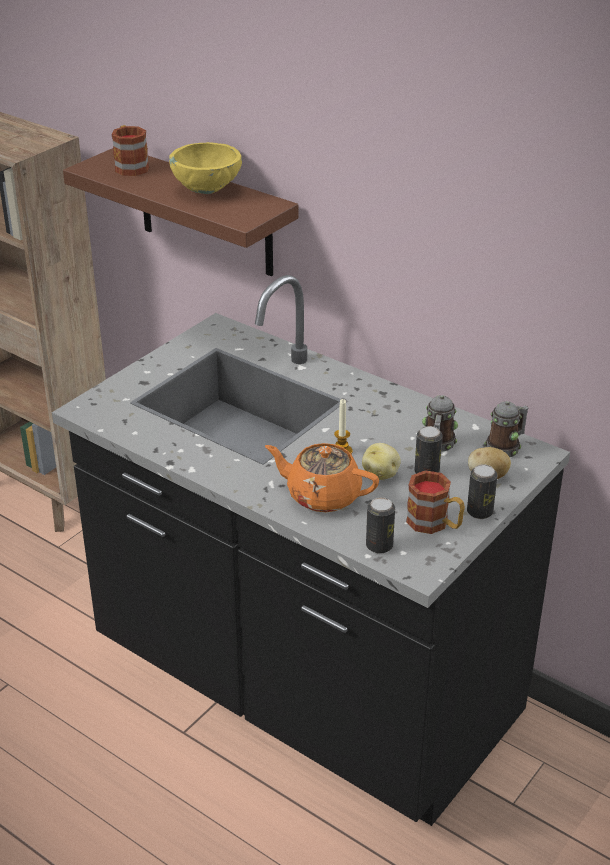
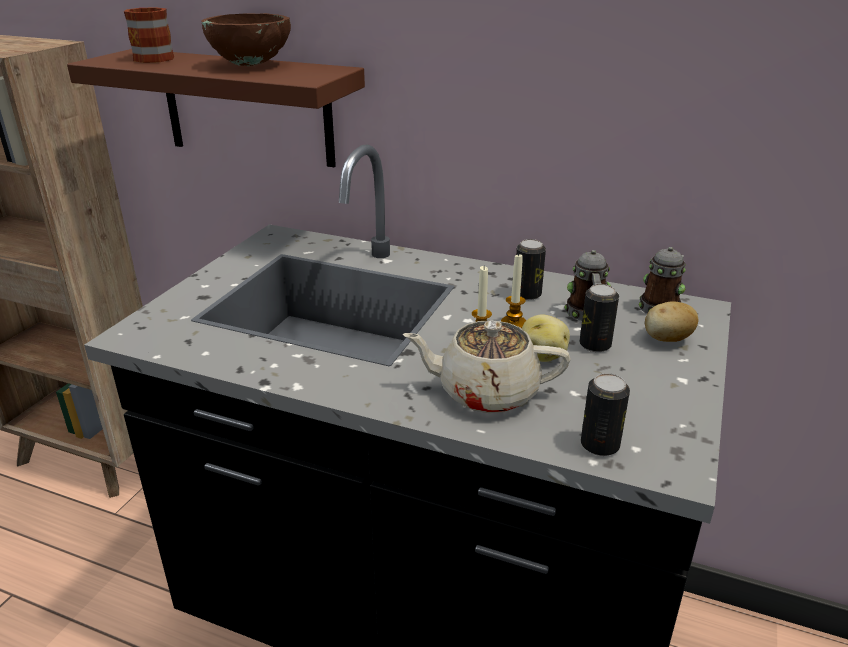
camera: 15 degrees left, 5 degrees down
yellow bowl [169,142,242,194] -> brown bowl [202,13,291,66]
orange teapot [265,443,379,512] -> beige teapot [403,320,571,413]
mug [406,470,465,534] -> none
can [467,464,497,519] -> can moved to [516,239,546,300]
none -> candle [501,254,526,329]

